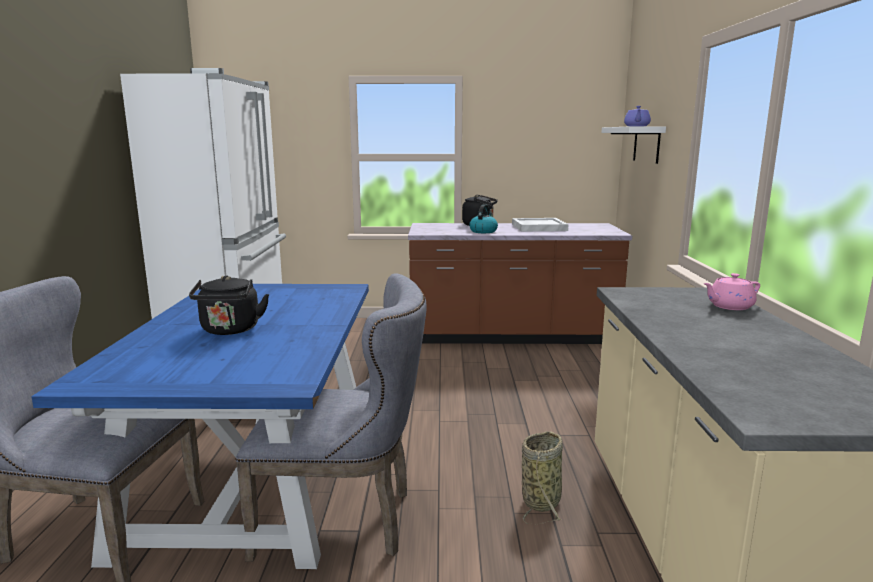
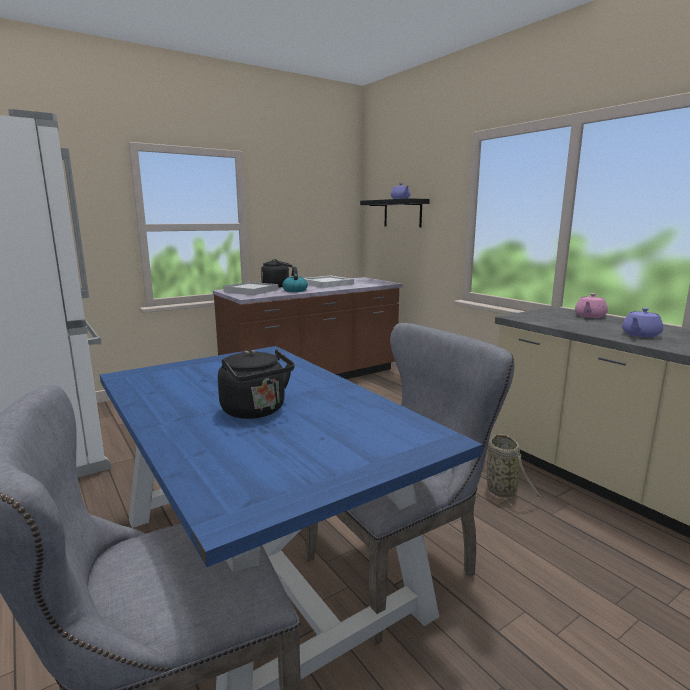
camera: 35 degrees left, 0 degrees up
white shelf [601,126,666,164] -> black shelf [360,198,430,227]
none -> white tray [223,282,279,295]
none -> purple teapot [622,308,663,338]

